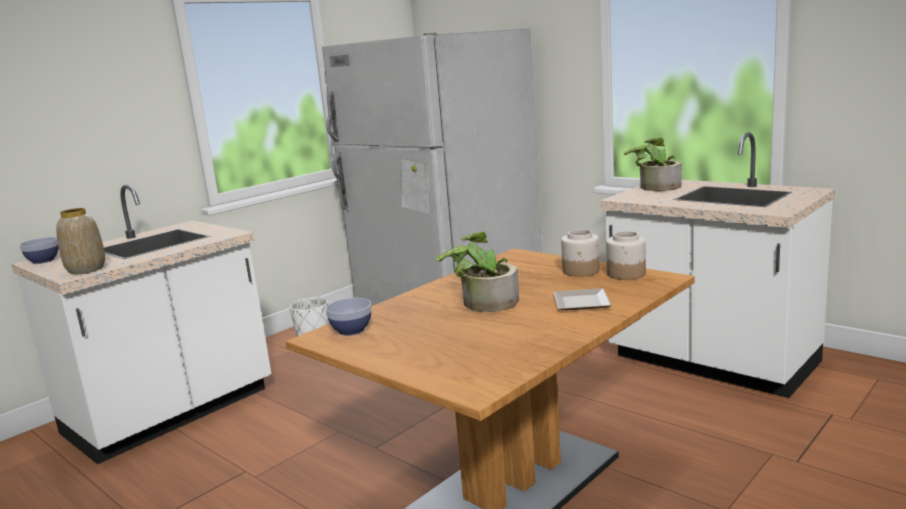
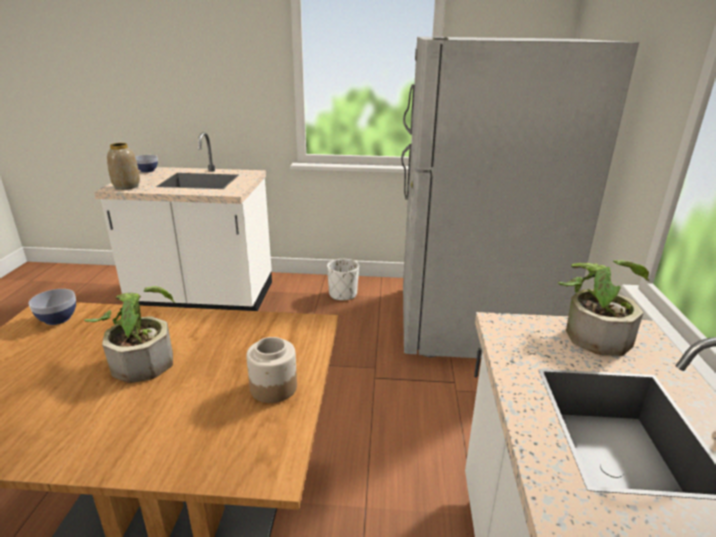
camera: 50 degrees right, 10 degrees up
plate [554,288,611,310] -> none
jar [606,231,646,280] -> none

